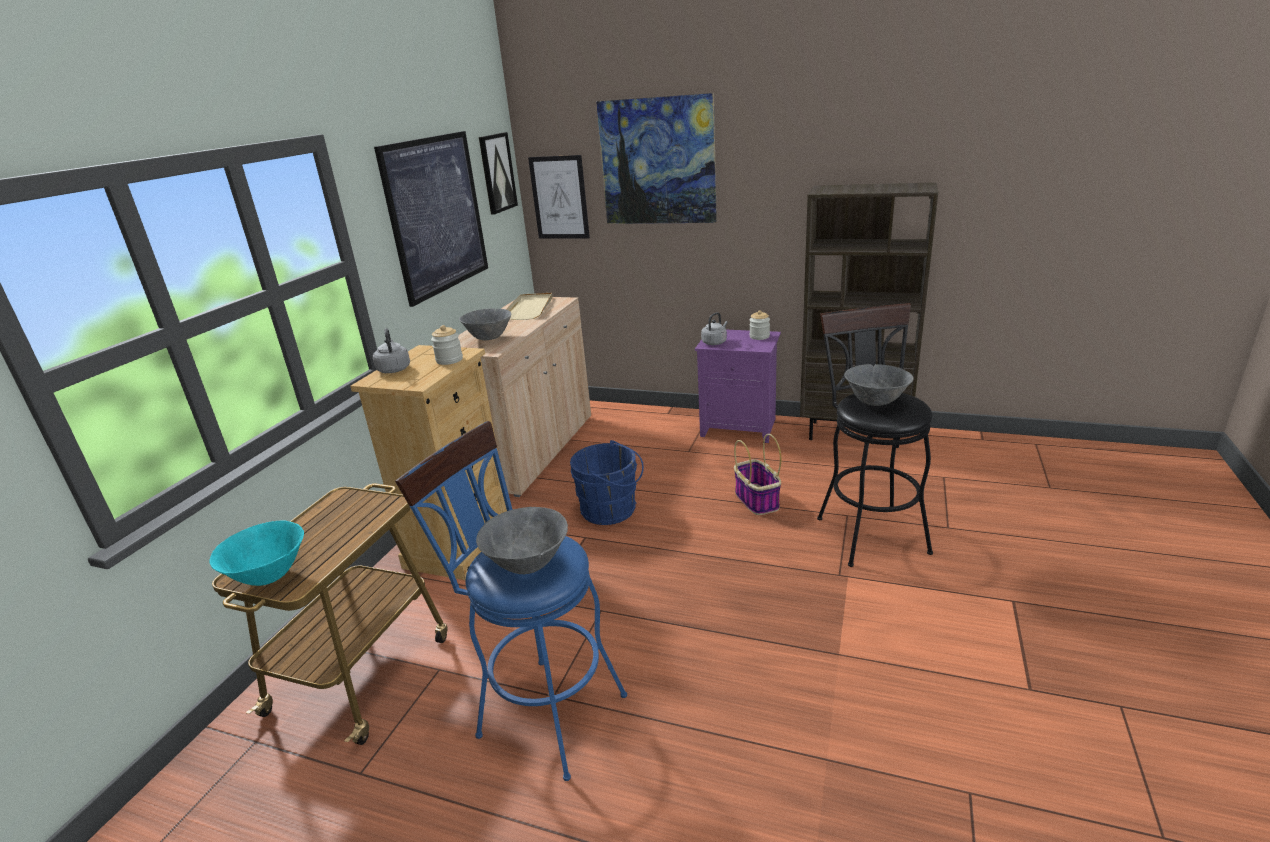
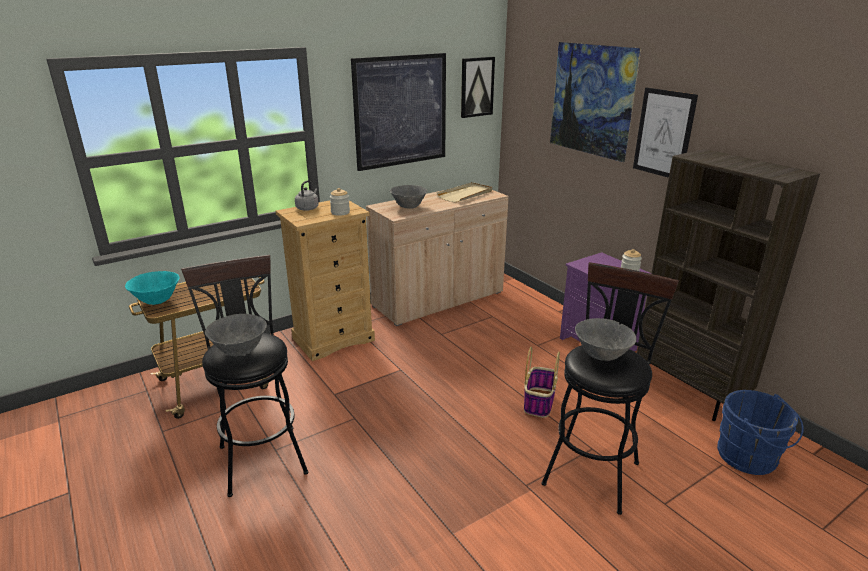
camera: 35 degrees right, 0 degrees up
blue stool [395,421,627,781] -> black stool [181,255,309,497]
picture [528,155,590,238] -> picture moved to [633,88,698,178]
blue bucket [570,440,644,525] -> blue bucket moved to [717,390,804,475]
grey kettle [701,312,728,345] -> none

